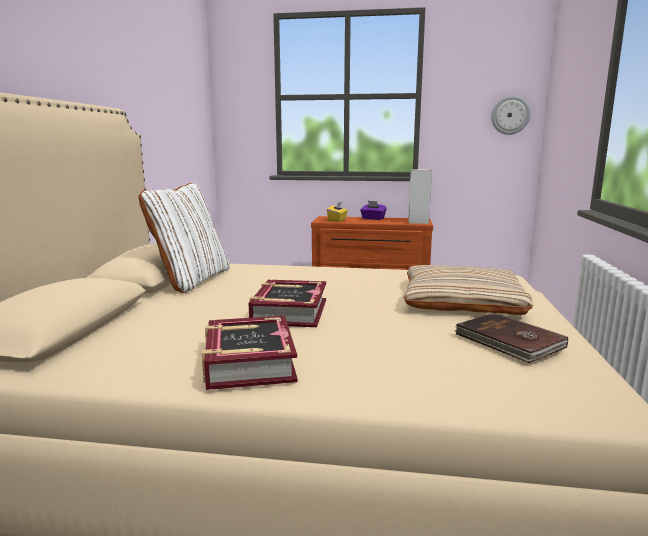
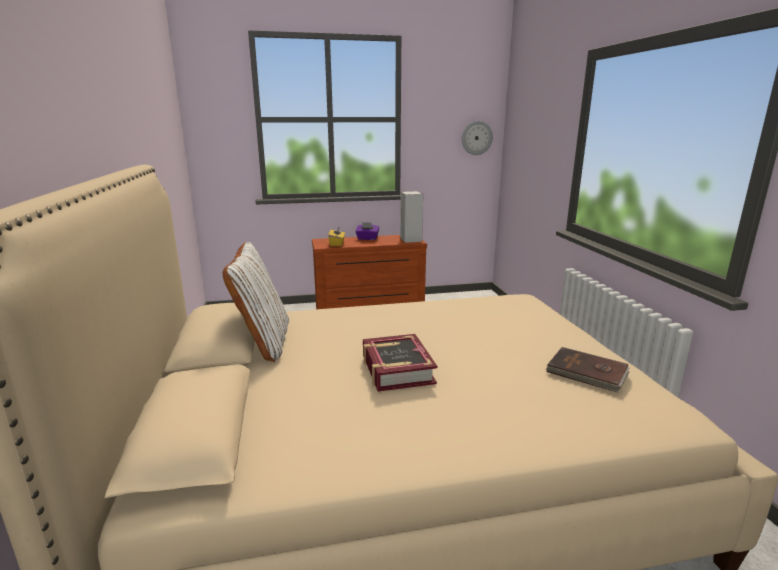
camera: 20 degrees left, 5 degrees up
book [202,316,298,390] -> none
beige pillow [404,265,533,315] -> none

